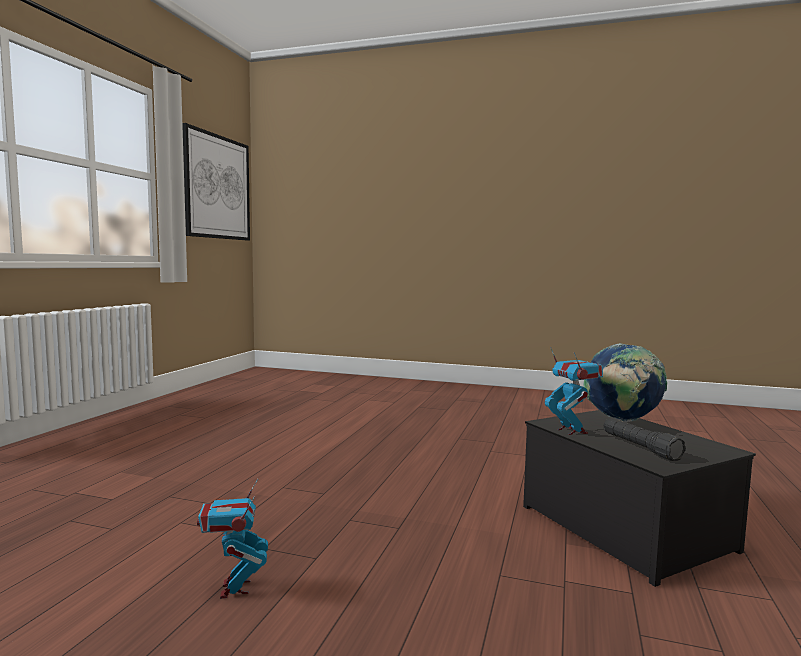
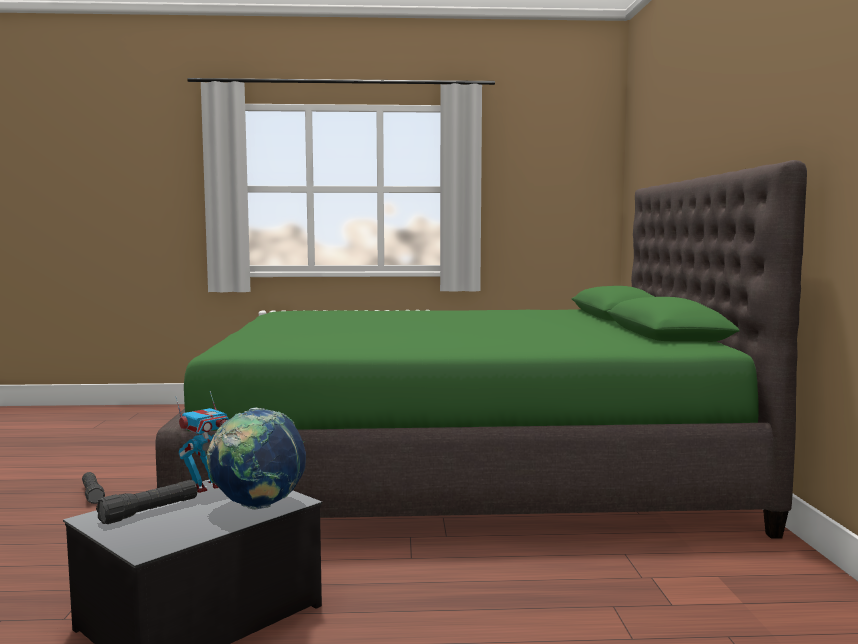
camera: 70 degrees right, 0 degrees up
picture [182,123,250,241] -> none
toy robot [197,479,268,599] -> black flashlight [82,472,105,504]
none -> green bed [156,160,807,539]

